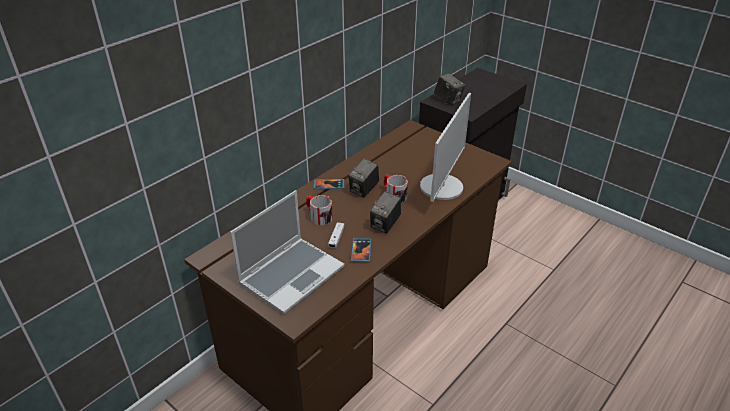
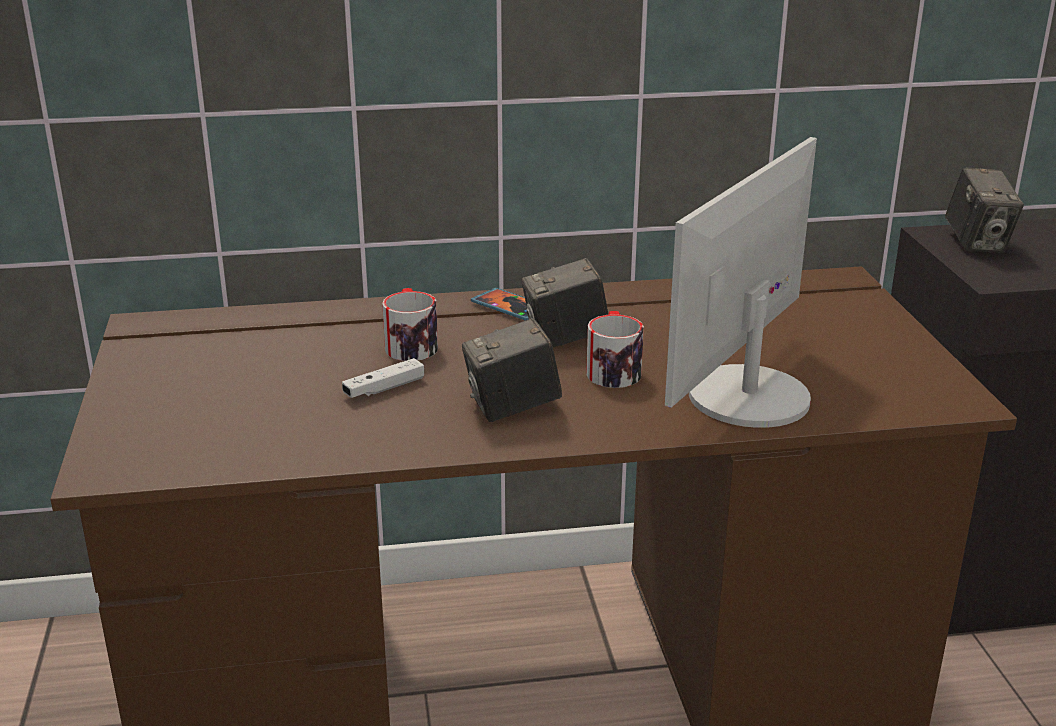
camera: 40 degrees right, 10 degrees down
laptop [230,190,345,314] -> none
phone [351,238,371,262] -> none
monitor [420,93,471,202] -> monitor turned 150 degrees clockwise [665,137,817,428]

